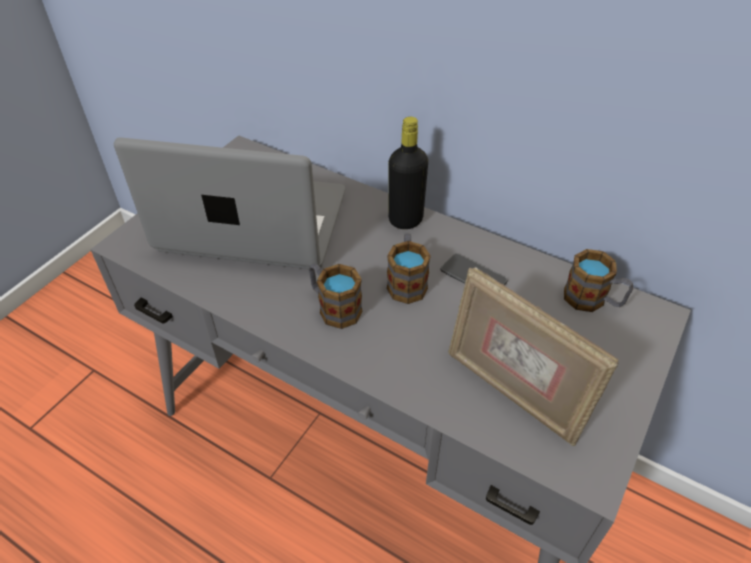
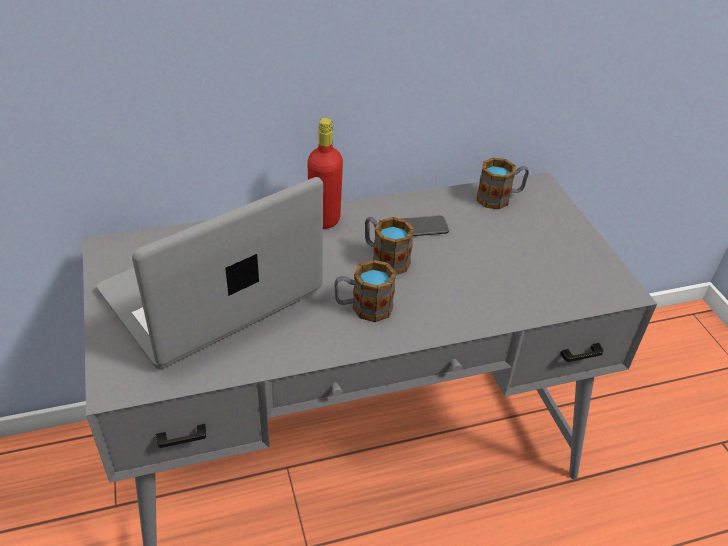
camera: 50 degrees left, 5 degrees down
black bottle [388,117,428,229] -> red bottle [307,118,343,229]
picture frame [448,267,619,446] -> none

